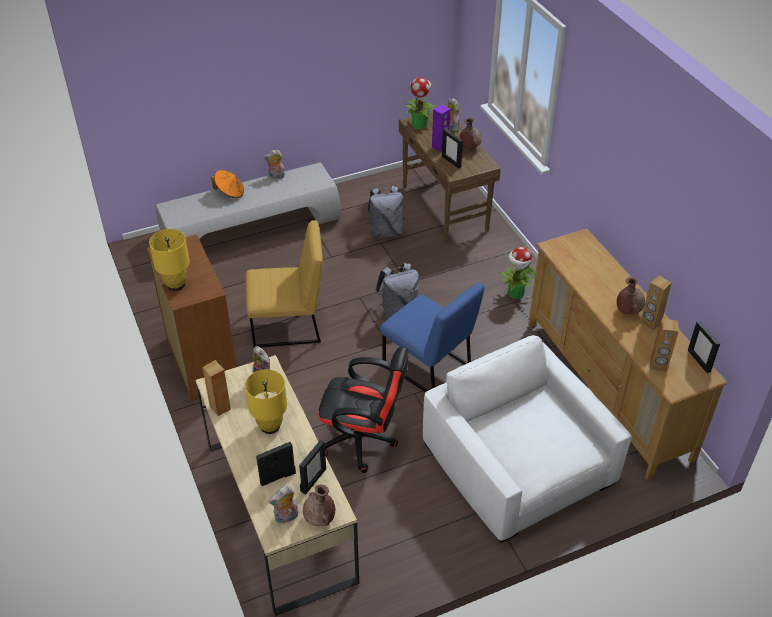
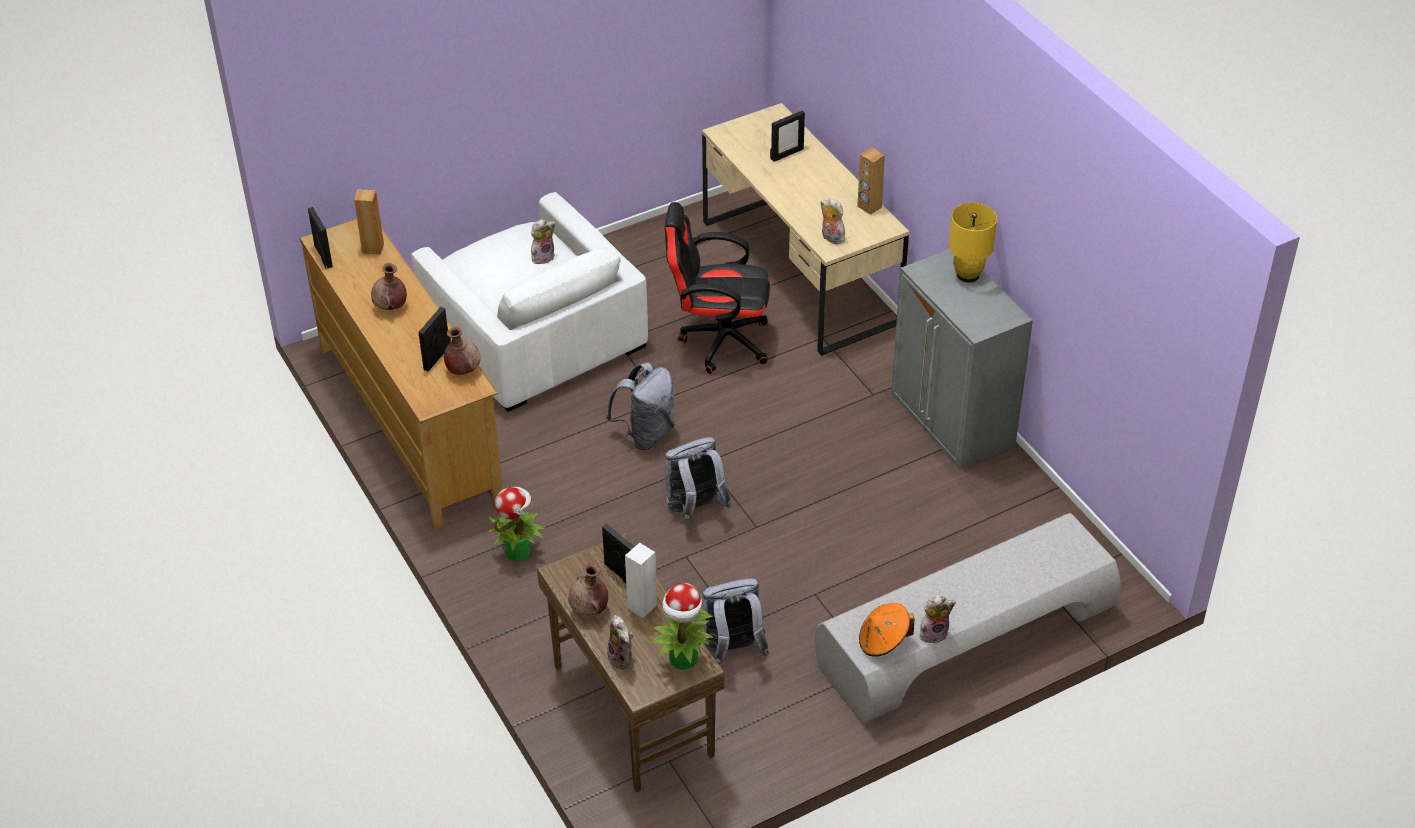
camera: 175 degrees right, 0 degrees up
brown cabinet [147,234,237,401] -> grey cabinet [891,249,1033,469]
orange hat [211,170,244,198] -> orange hat moved to [859,603,914,657]
yellow table lamp [245,369,287,434] -> none
yellow chair [246,220,323,348] -> none
plush toy [268,486,298,524] -> plush toy moved to [531,219,555,264]
picture frame [299,440,326,494] -> picture frame moved to [418,307,451,372]
brown vase [303,485,335,526] -> brown vase moved to [444,327,481,375]
blue chair [380,283,485,392] -> grey backpack [606,362,675,450]
purple speaker [432,105,450,152] -> white speaker [625,543,657,618]
brown speaker [640,275,672,330] -> none

